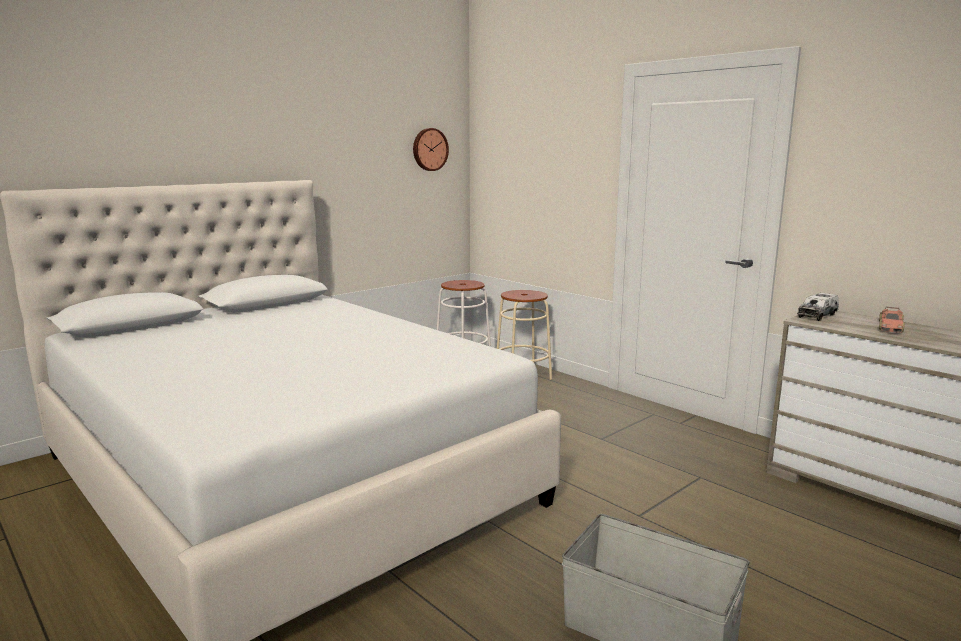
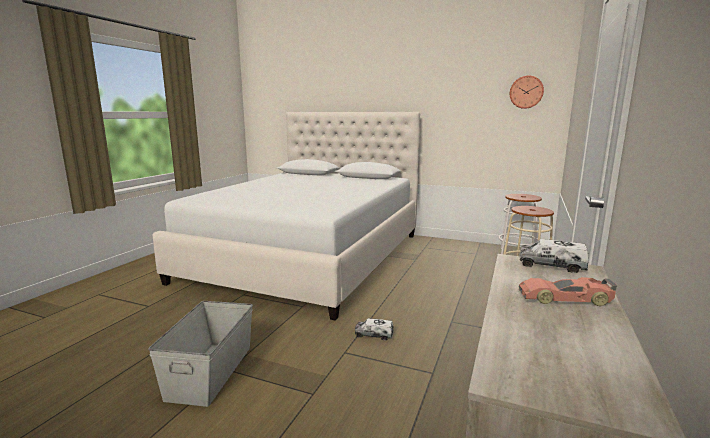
camera: 65 degrees right, 0 degrees up
none -> toy truck [355,318,394,340]

